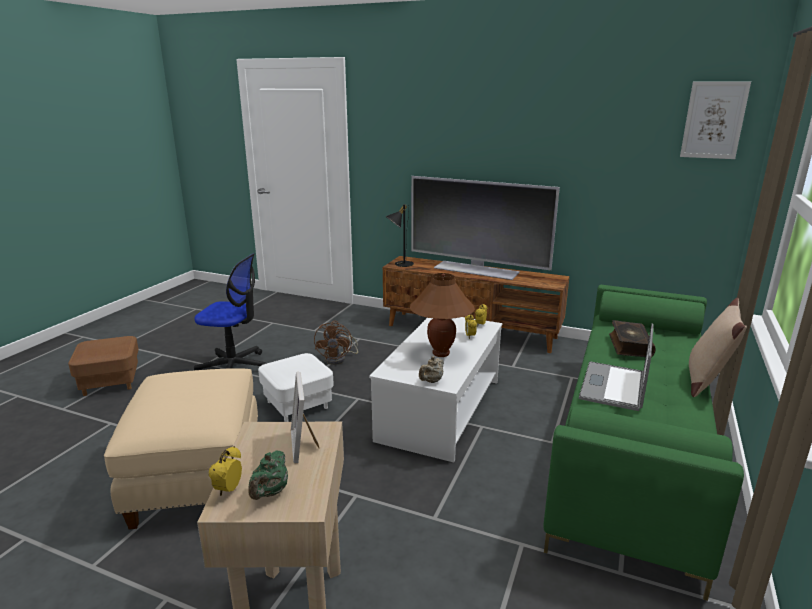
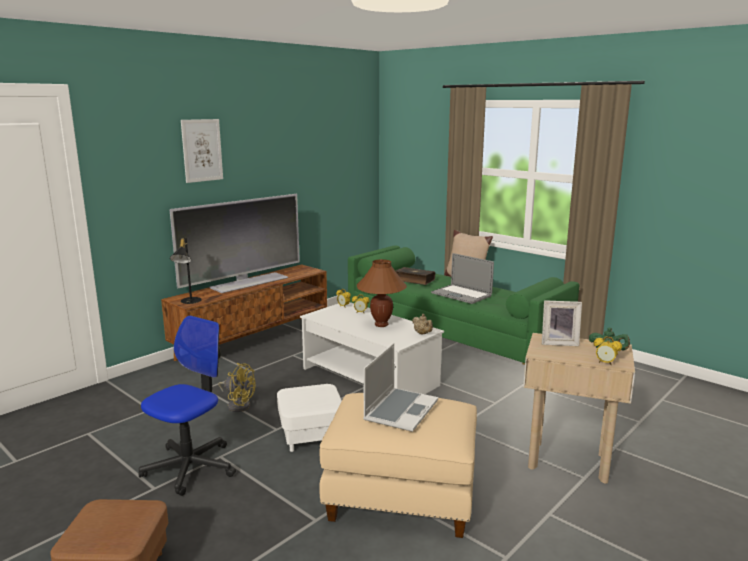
camera: 70 degrees left, 5 degrees down
brown fan [314,320,358,365] -> yellow fan [219,363,256,412]
picture [680,82,751,159] -> picture moved to [181,119,223,183]
none -> laptop [363,343,438,432]

